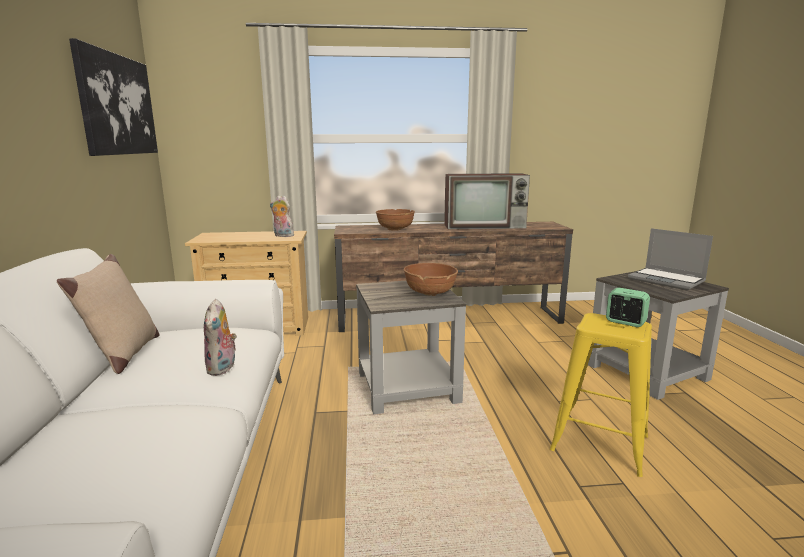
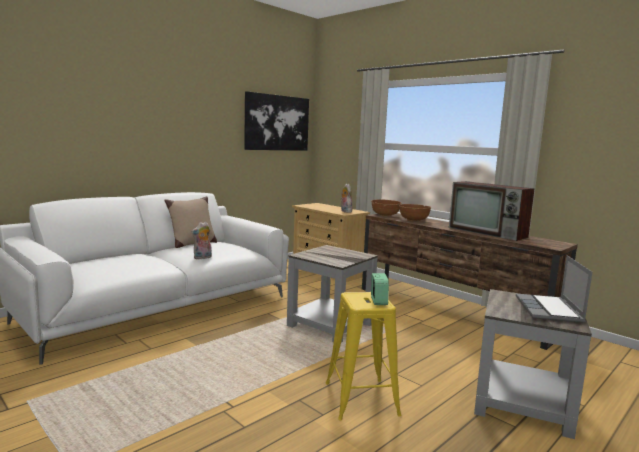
camera: 50 degrees right, 5 degrees down
brown bowl [404,263,458,296] -> brown bowl moved to [371,200,402,216]

